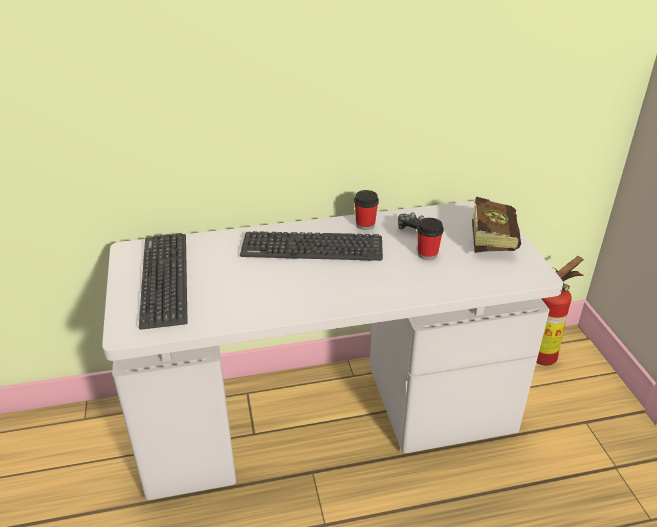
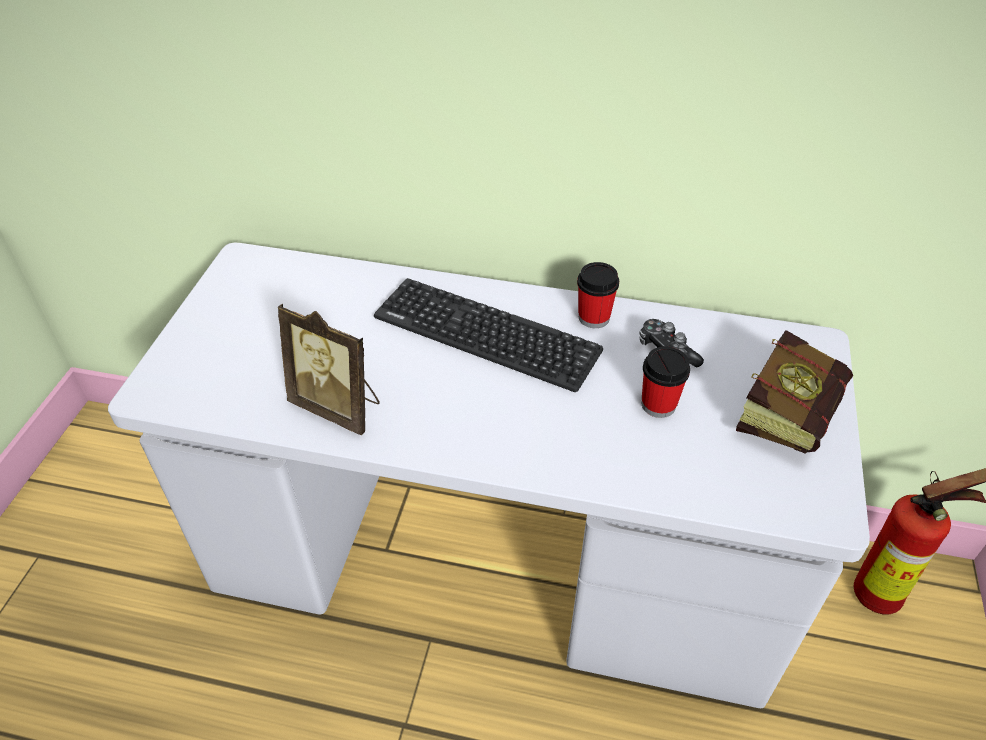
camera: 25 degrees right, 10 degrees up
keyboard [139,233,188,330] -> none
none -> picture frame [278,304,380,435]

